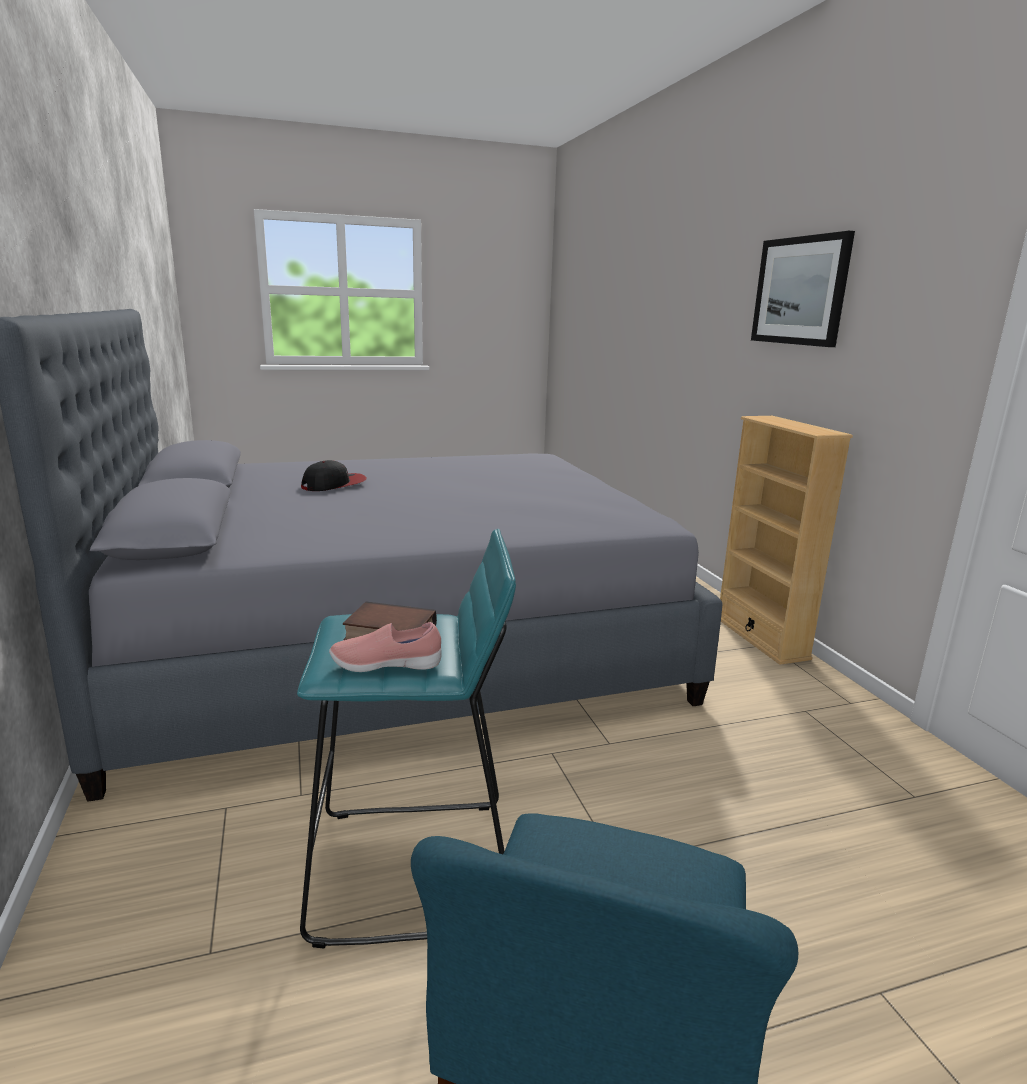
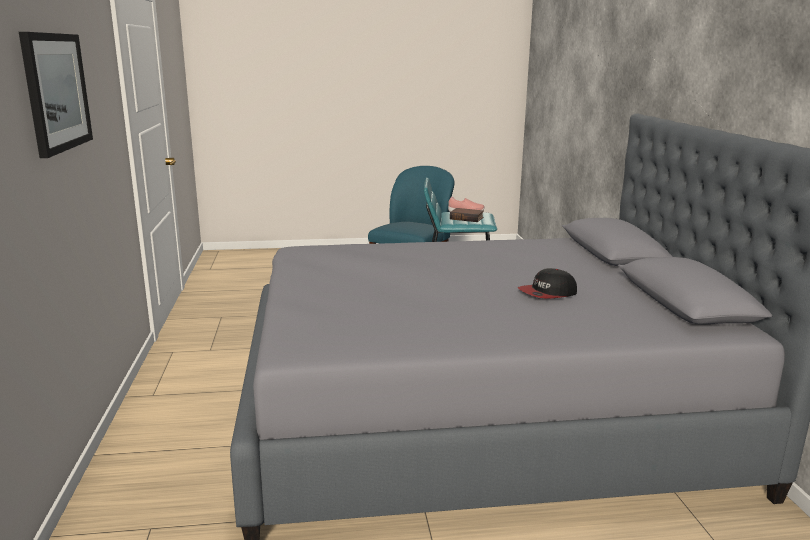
camera: 170 degrees left, 0 degrees up
beige bookcase [720,416,853,665] -> none

